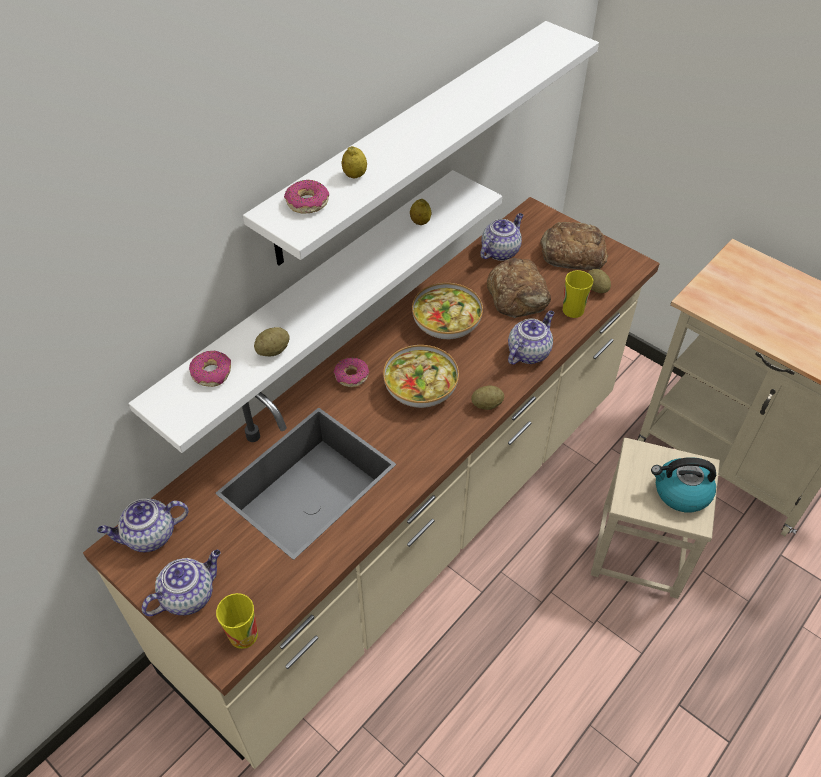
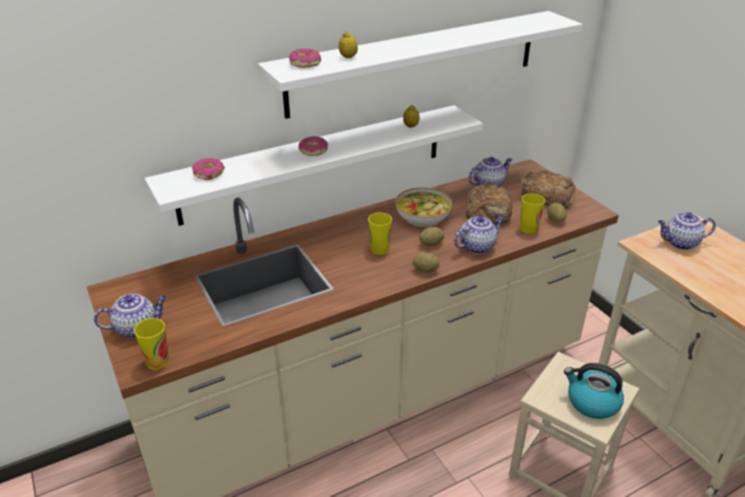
camera: 20 degrees right, 15 degrees down
teapot [97,499,188,552] -> teapot moved to [658,212,716,250]
potato [254,327,290,356] -> potato moved to [419,227,444,246]
donut [333,358,369,387] -> donut moved to [299,136,328,156]
bowl [383,345,459,408] -> cup [368,213,392,255]

